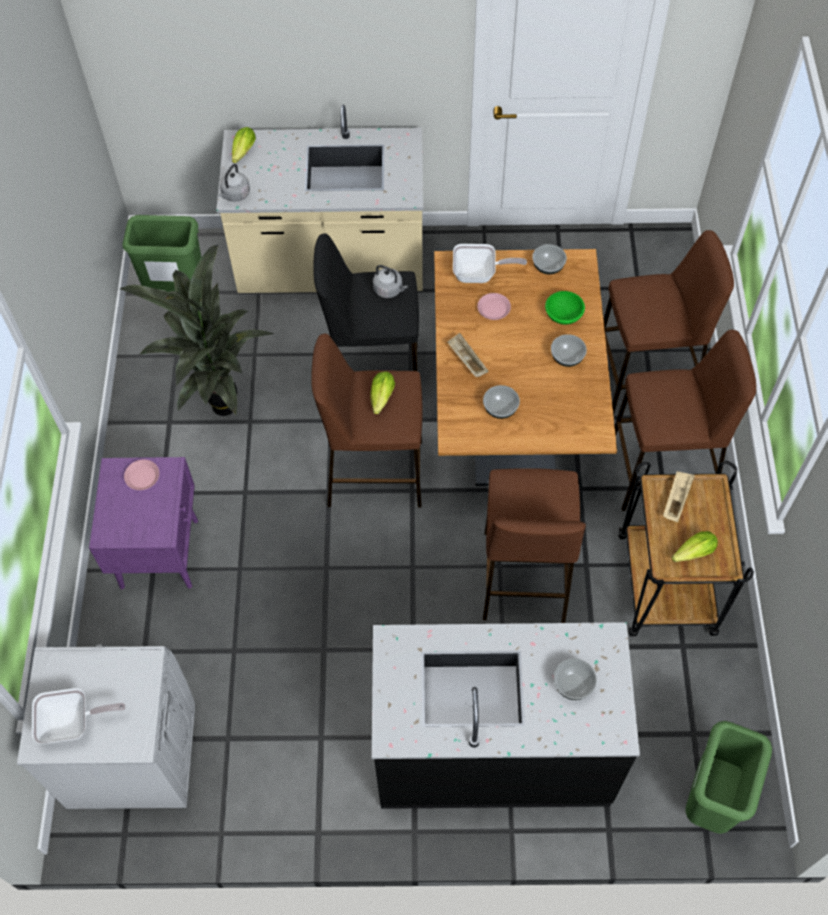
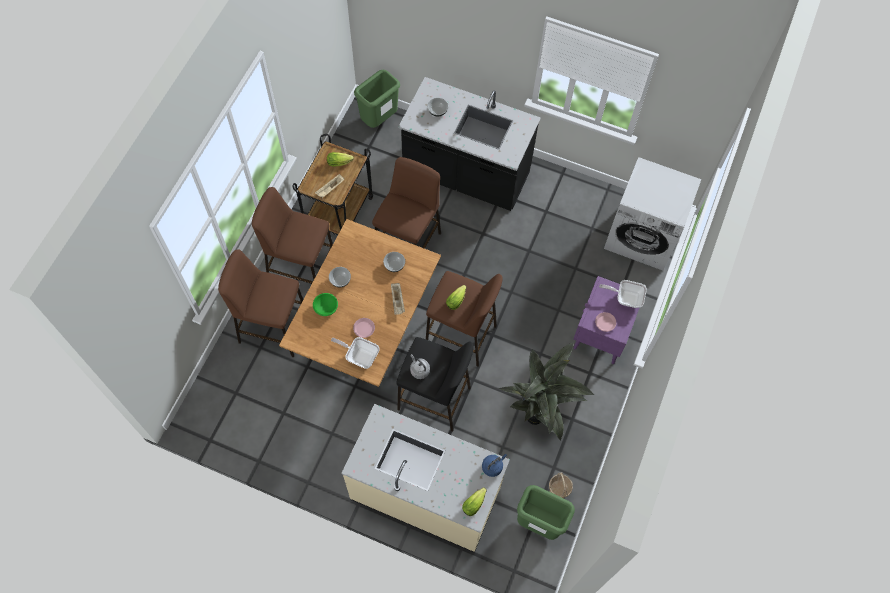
camera: 160 degrees left, 5 degrees up
frying pan [32,688,125,744] -> frying pan moved to [599,280,647,308]
grey kettle [219,164,250,202] -> blue kettle [482,454,507,477]
bowl [532,244,567,275] -> none
none -> basket [549,472,573,498]

